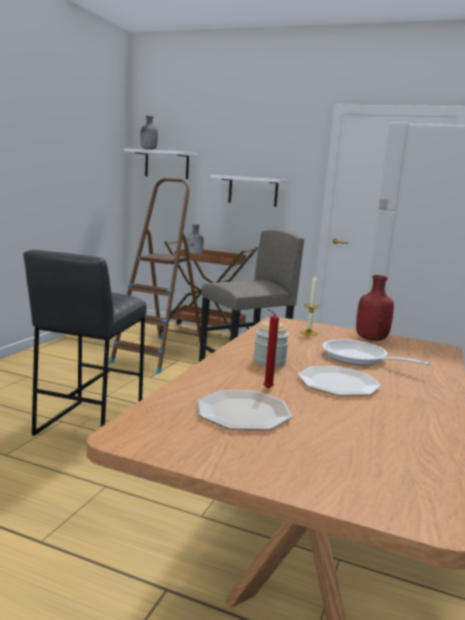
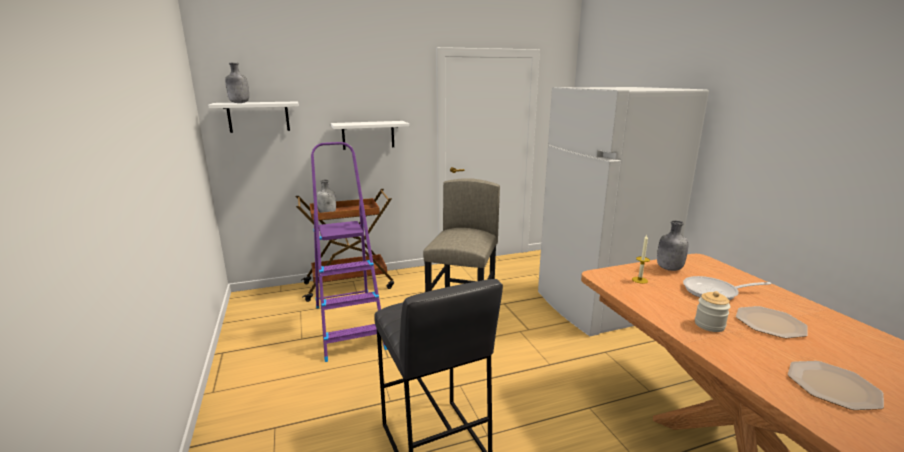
camera: 40 degrees left, 5 degrees up
brown step ladder [109,178,201,374] -> purple step ladder [311,142,387,362]
red candle [264,309,279,389] -> none
red bottle [356,275,394,341] -> grey bottle [657,220,689,271]

